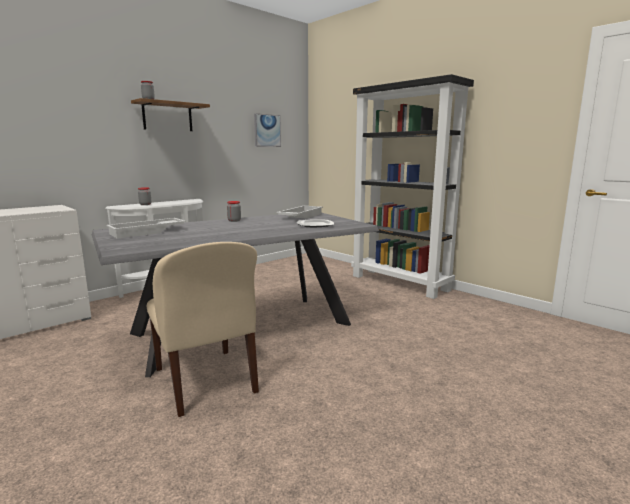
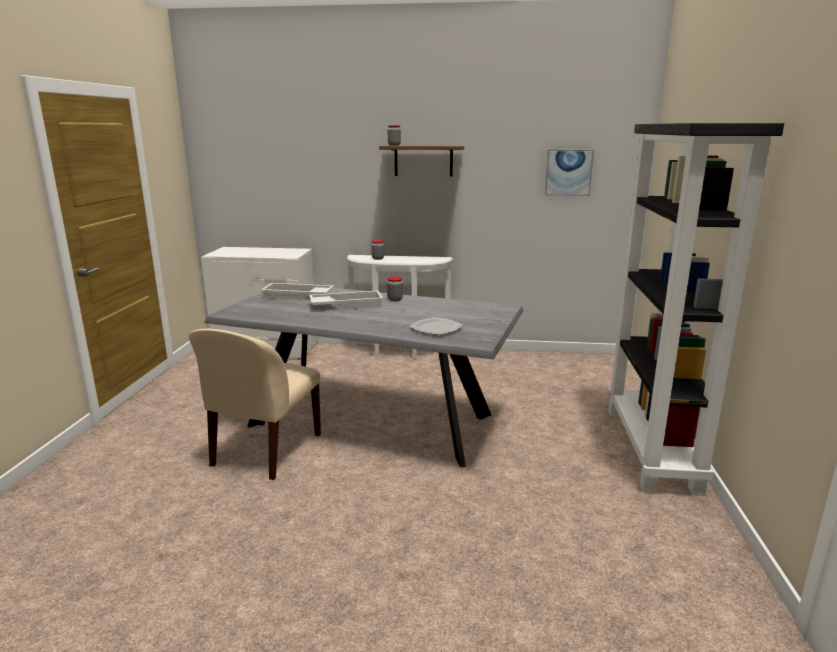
camera: 50 degrees right, 5 degrees up
white tray [276,206,323,219] -> white tray moved to [310,291,383,310]

